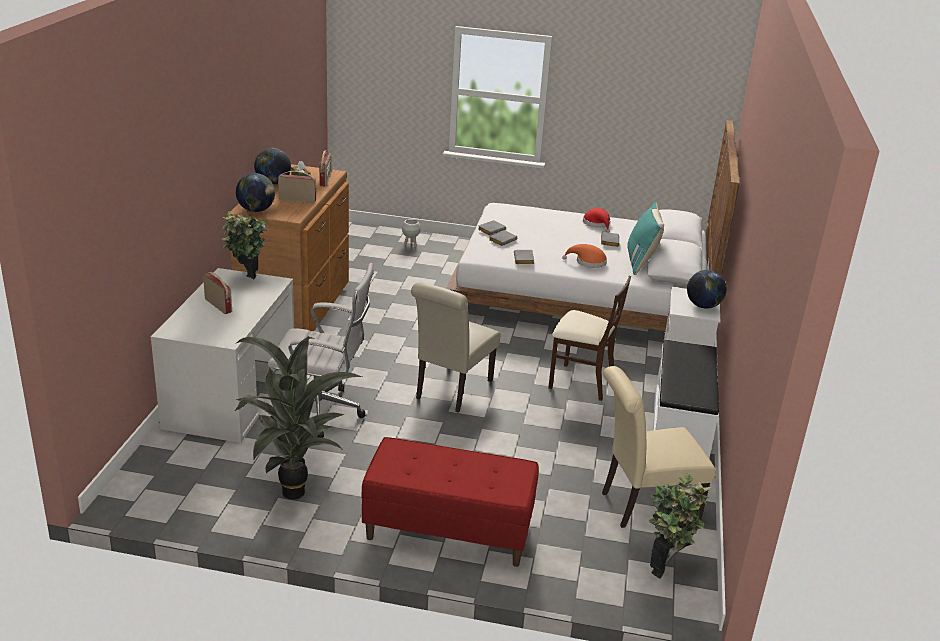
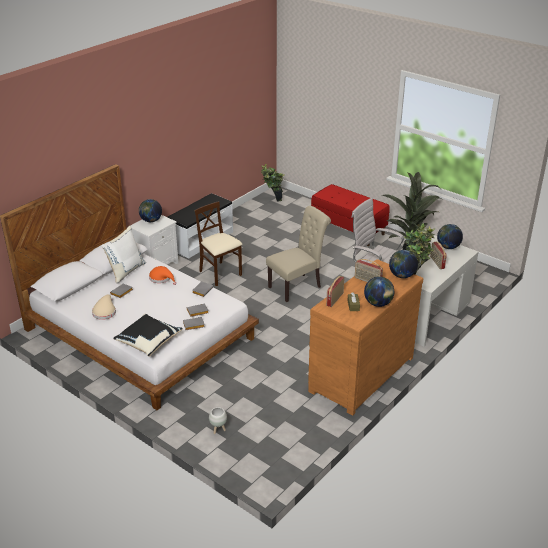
camera: 150 degrees left, 5 degrees up
red hat [583,208,611,232] -> beige hat [92,295,116,320]
beige chair [602,366,716,528] -> none
turquoise pillow [627,202,664,275] -> white pillow [102,226,146,284]
none -> black pillow [113,314,183,357]
none -> globe [437,224,463,249]

